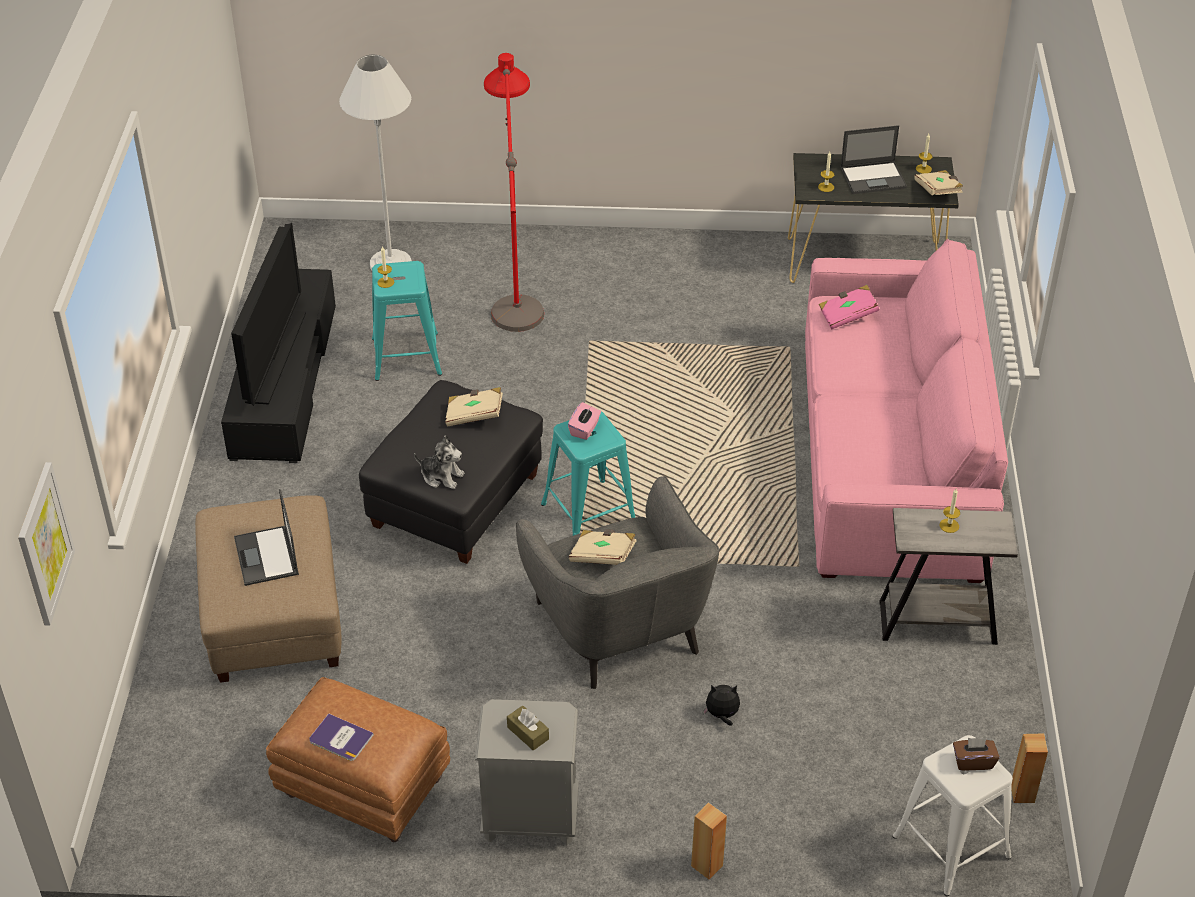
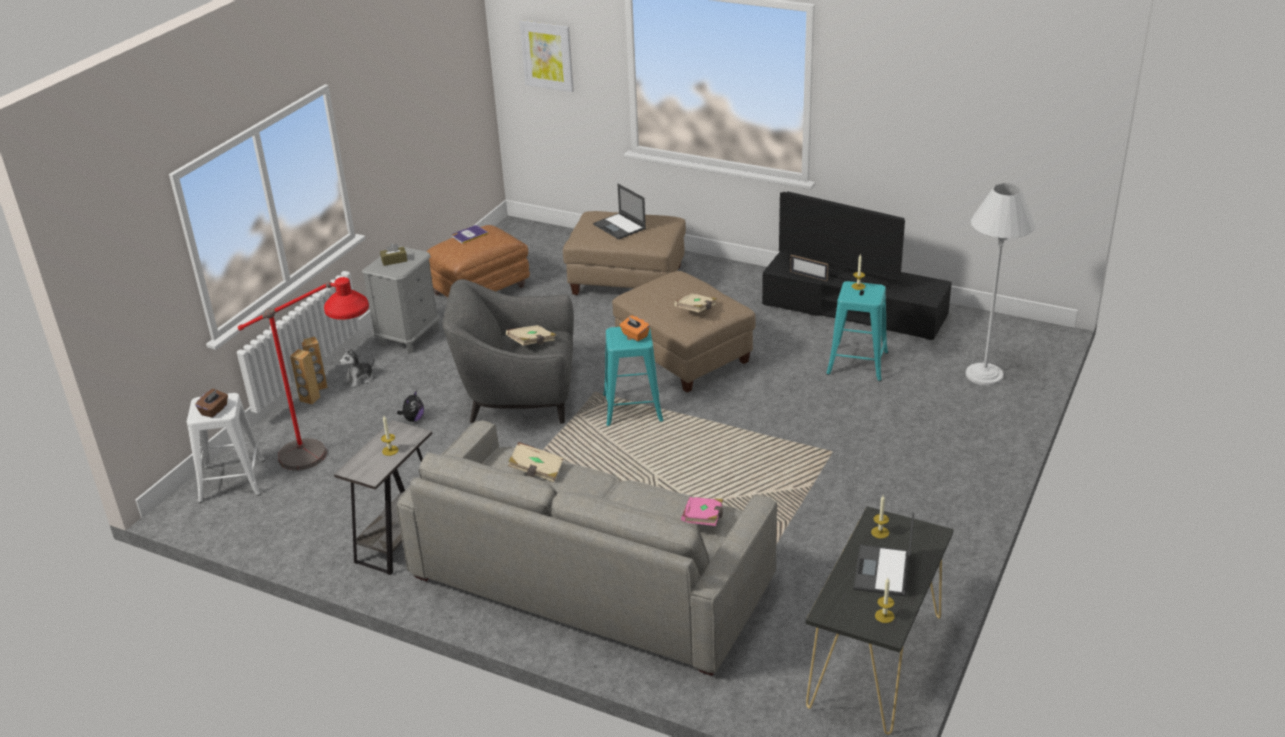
camera: 115 degrees right, 10 degrees down
laptop [234,489,299,586] -> laptop turned 135 degrees counterclockwise [593,184,646,239]
black ottoman [359,380,543,564] -> beige ottoman [612,271,756,392]
plush toy [414,435,465,489] -> plush toy moved to [339,348,375,388]
red floor lamp [484,53,544,332] -> red floor lamp moved to [238,277,369,470]
pink tissue box [568,402,601,440] -> orange tissue box [620,315,650,341]
pink sofa [805,239,1008,583] -> grey sofa [397,420,777,676]
beige book [914,170,963,195] -> beige book moved to [508,442,564,482]
brown speaker [1011,733,1048,803] -> brown speaker moved to [290,349,320,405]
none -> picture frame [790,255,828,281]

